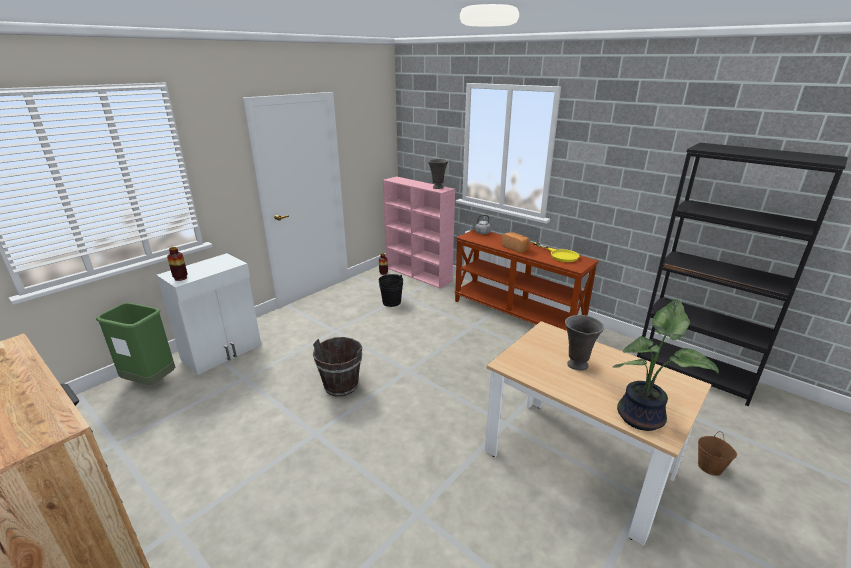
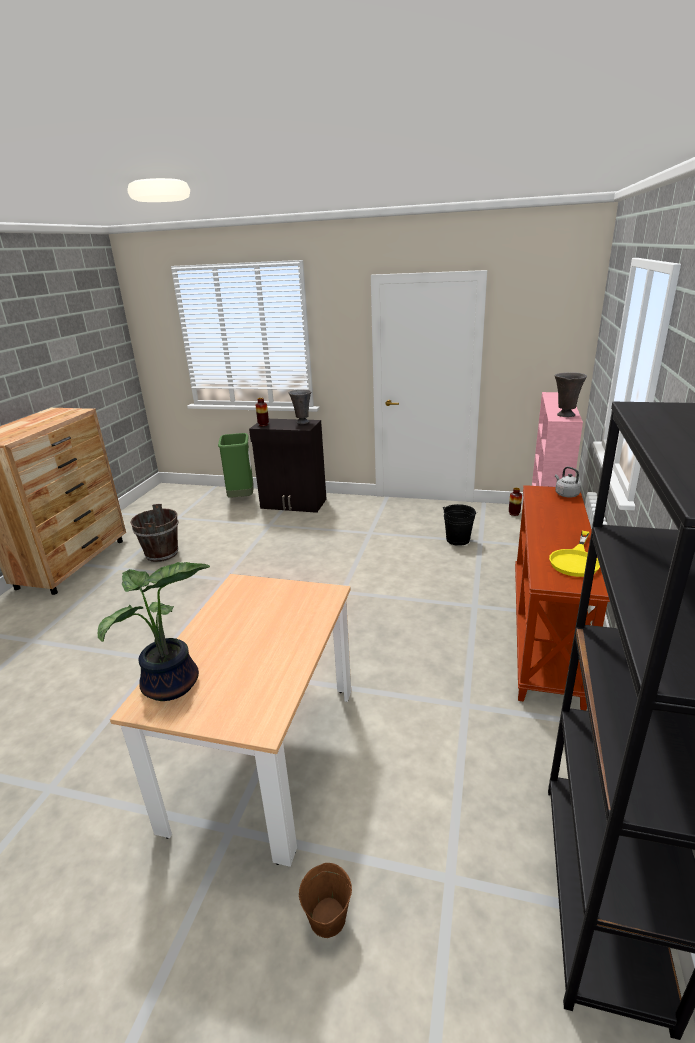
camera: 65 degrees right, 0 degrees up
white cabinet [157,253,261,375] -> black cabinet [249,419,326,513]
brown bucket [313,337,362,397] -> brown bucket moved to [130,504,179,562]
bread [501,232,530,253] -> none
grey vase [565,315,604,370] -> grey vase moved to [289,389,311,424]

